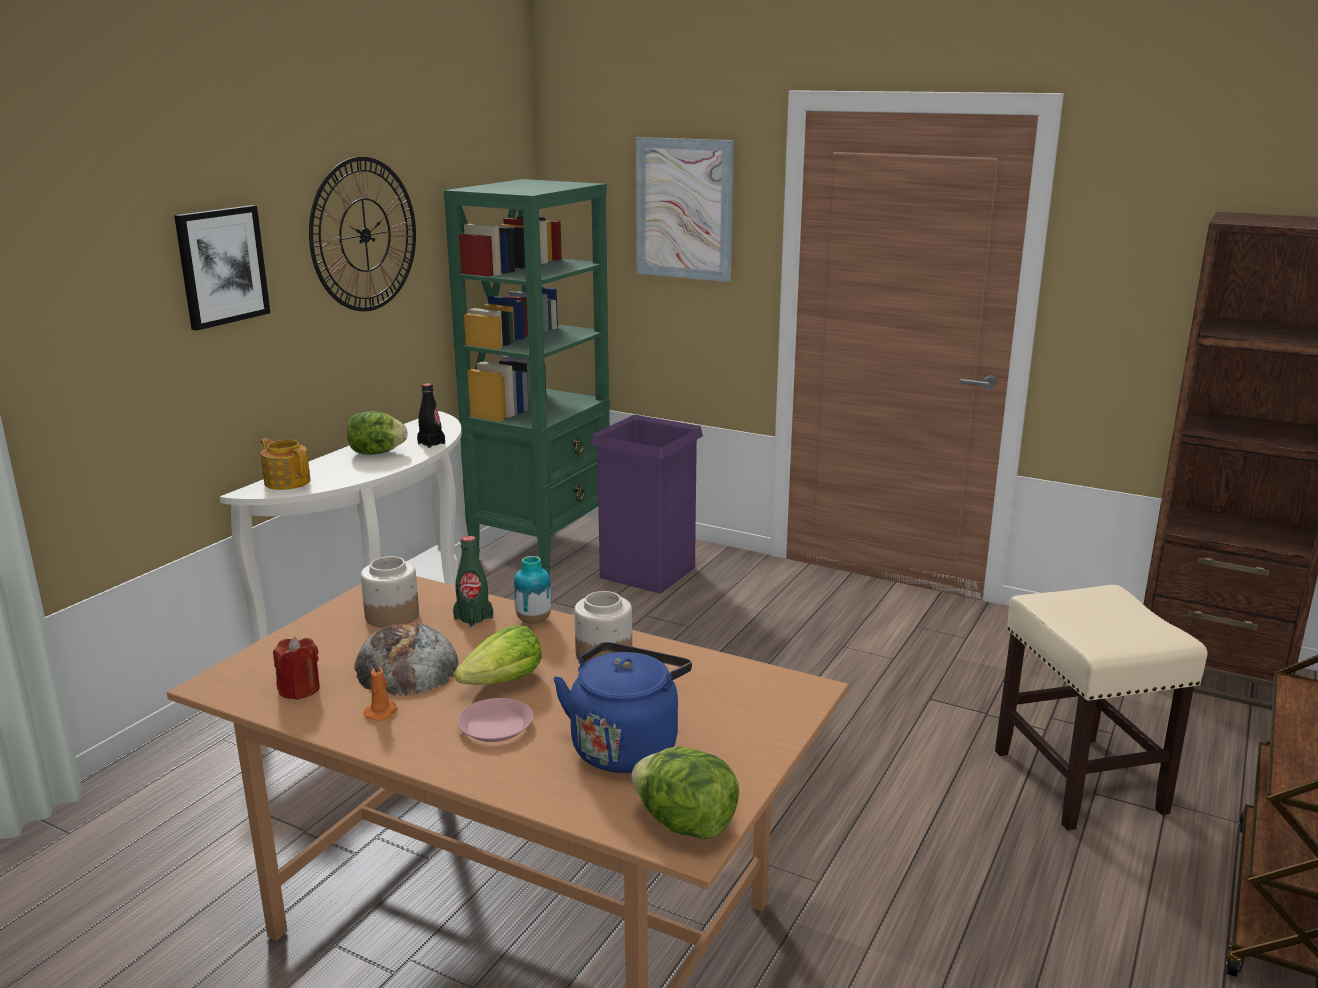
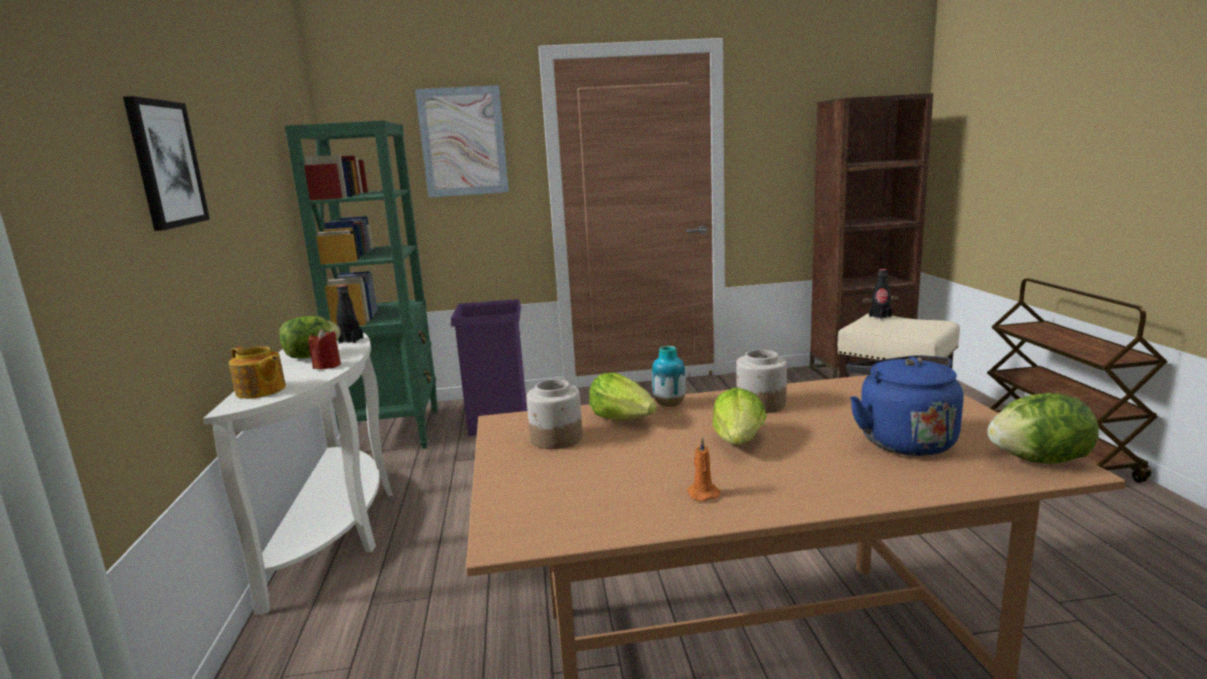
camera: 35 degrees left, 5 degrees down
teapot [260,438,311,490] -> teapot turned 150 degrees counterclockwise [229,346,286,399]
red candle [273,637,320,700] -> red candle moved to [308,329,341,369]
wall clock [309,157,416,311] -> none
bread [354,623,459,696] -> none
green bottle [453,536,493,627] -> lettuce [589,372,657,420]
pink plate [457,698,533,742] -> none
none -> black bottle [869,269,892,319]

